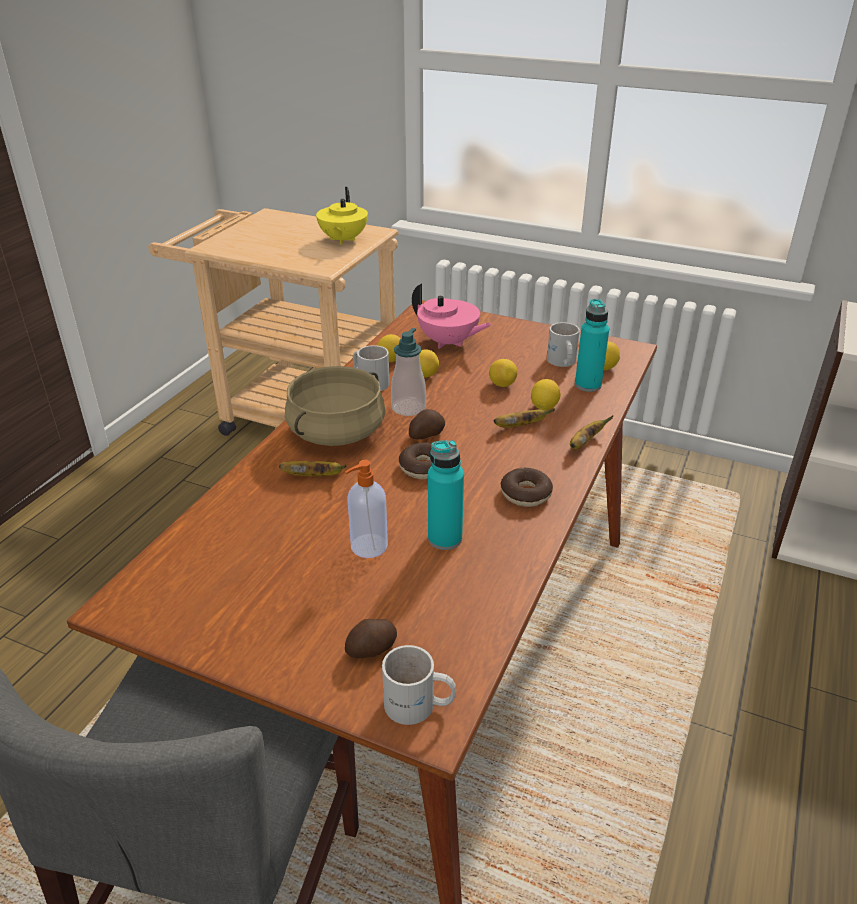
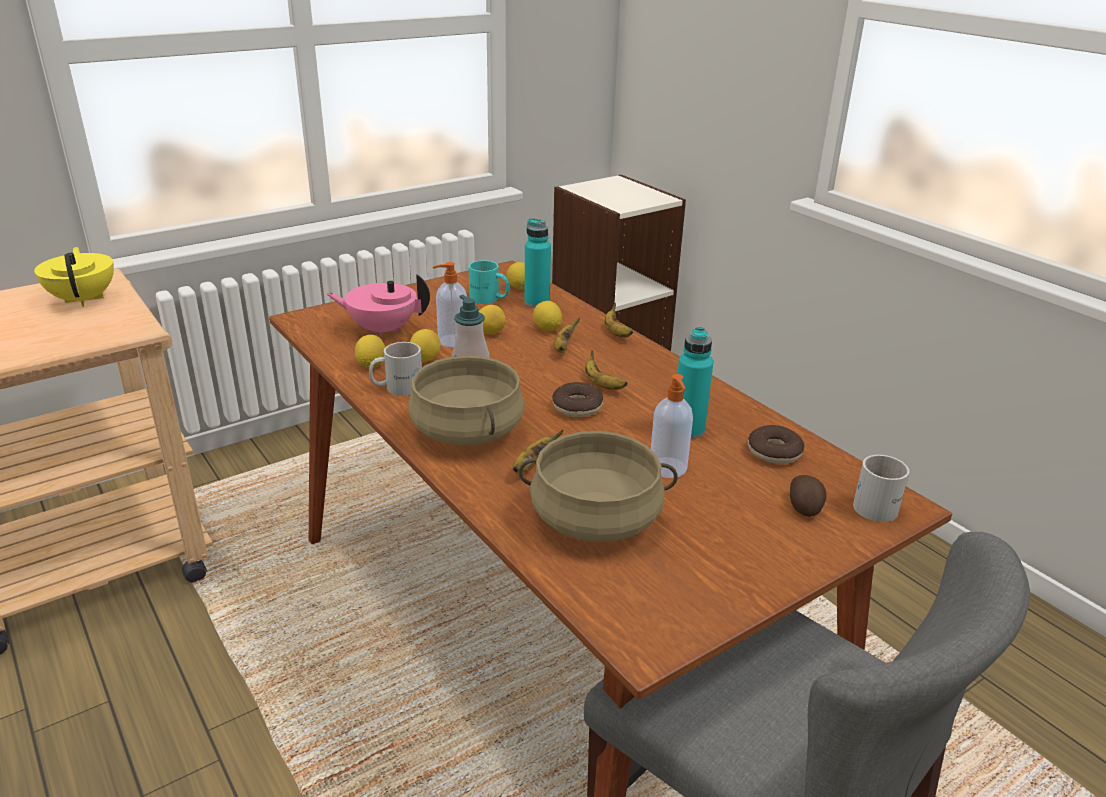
camera: 60 degrees left, 5 degrees down
yellow teapot [316,187,368,245] -> yellow teapot turned 150 degrees counterclockwise [34,247,114,307]
potato [409,409,445,440] -> none
pink teapot [412,283,492,349] -> pink teapot turned 150 degrees counterclockwise [326,274,430,338]
donut [501,468,553,507] -> donut moved to [748,425,805,464]
white mug [547,322,580,367] -> turquoise mug [469,260,509,304]
none -> soap dispenser [433,262,467,347]
none -> beige cooking pot [519,431,678,542]
none -> banana [585,351,628,390]

